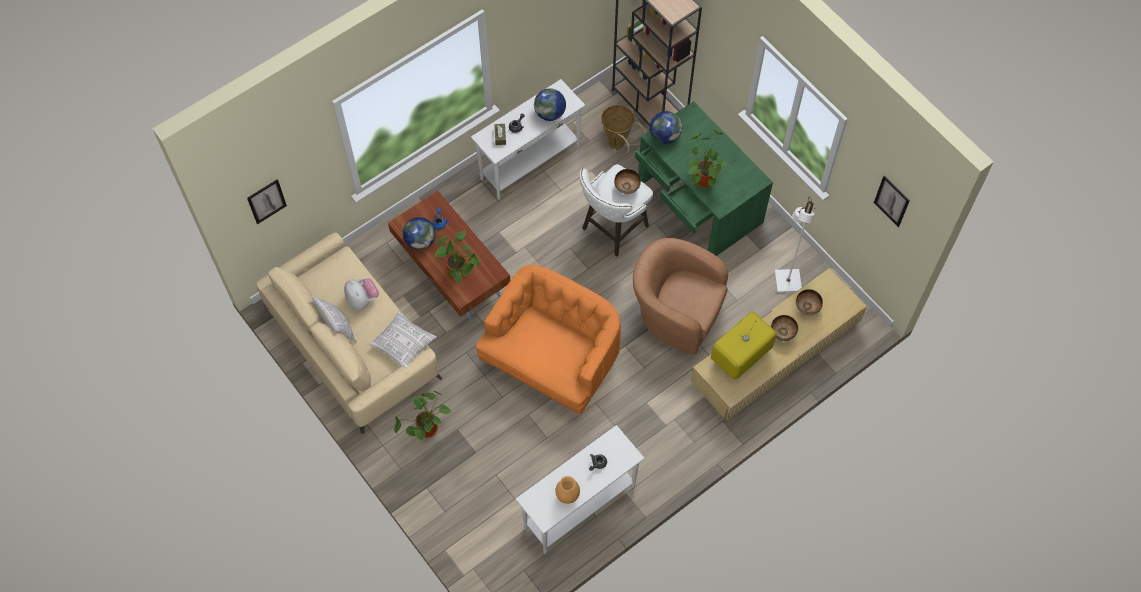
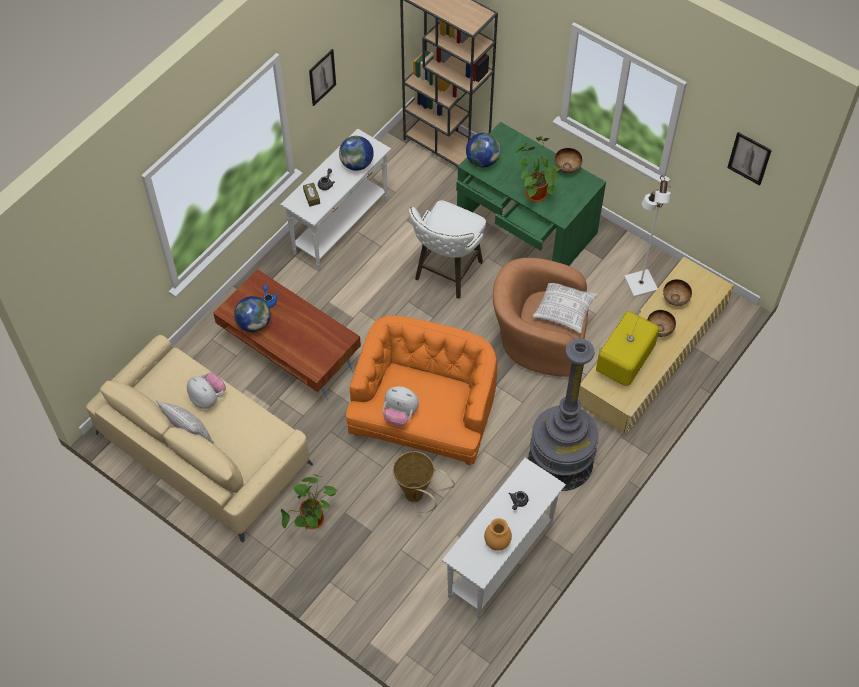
camera: 15 degrees left, 5 degrees down
picture [247,179,287,224] -> picture moved to [309,49,336,106]
pillow [369,311,437,368] -> pillow moved to [533,283,597,333]
potted plant [435,231,480,283] -> none
basket [601,104,647,157] -> basket moved to [393,451,455,513]
bowl [614,169,641,194] -> bowl moved to [554,148,583,174]
none -> plush toy [383,386,419,426]
none -> grey floor lamp [528,338,599,491]

